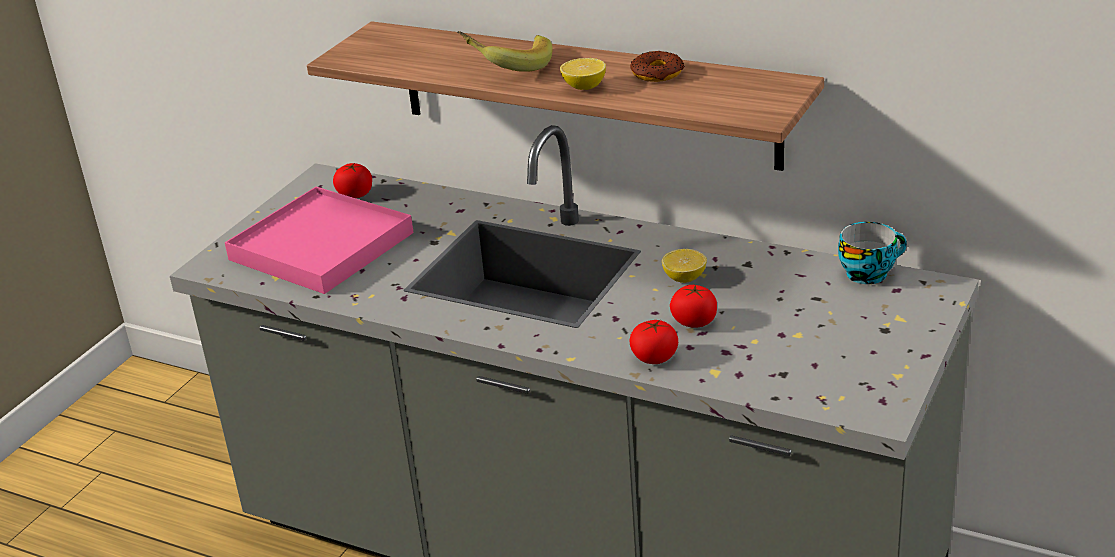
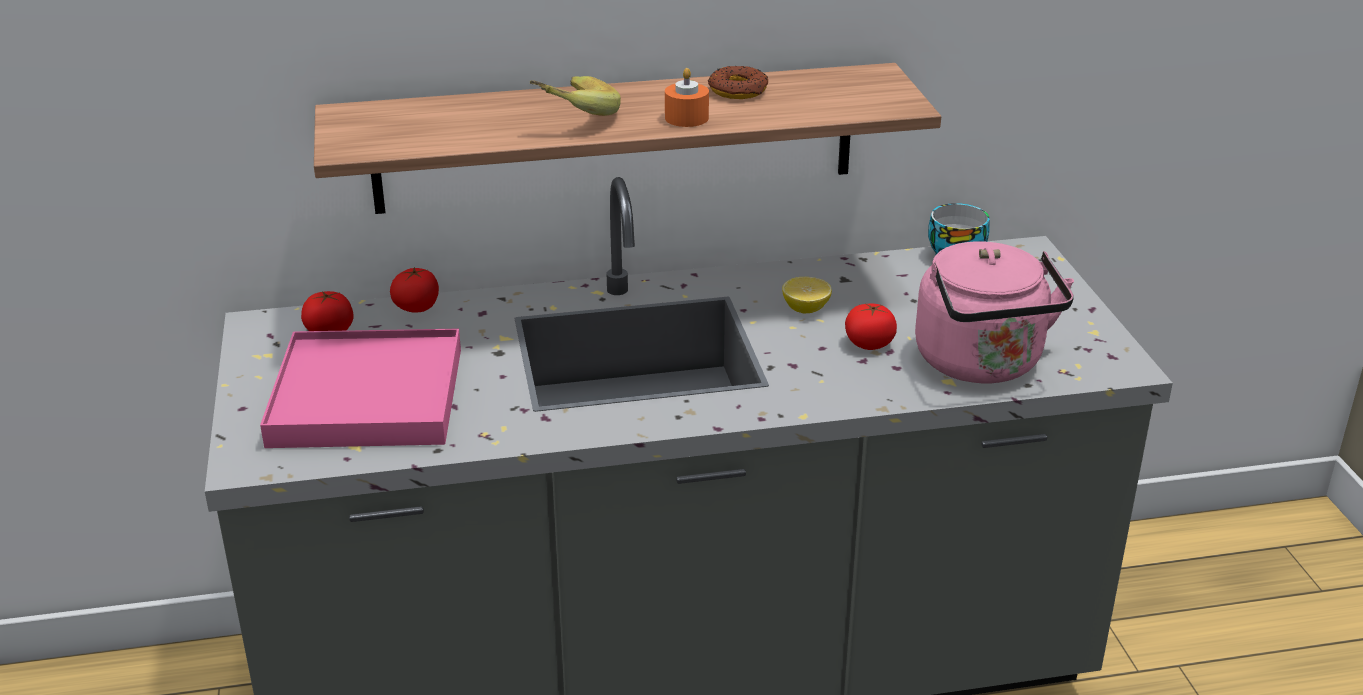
camera: 40 degrees left, 0 degrees up
lemon [560,58,606,90] -> orange candle [665,68,709,127]
tomato [629,319,678,364] -> tomato moved to [390,267,439,313]
none -> pink kettle [915,241,1074,384]

